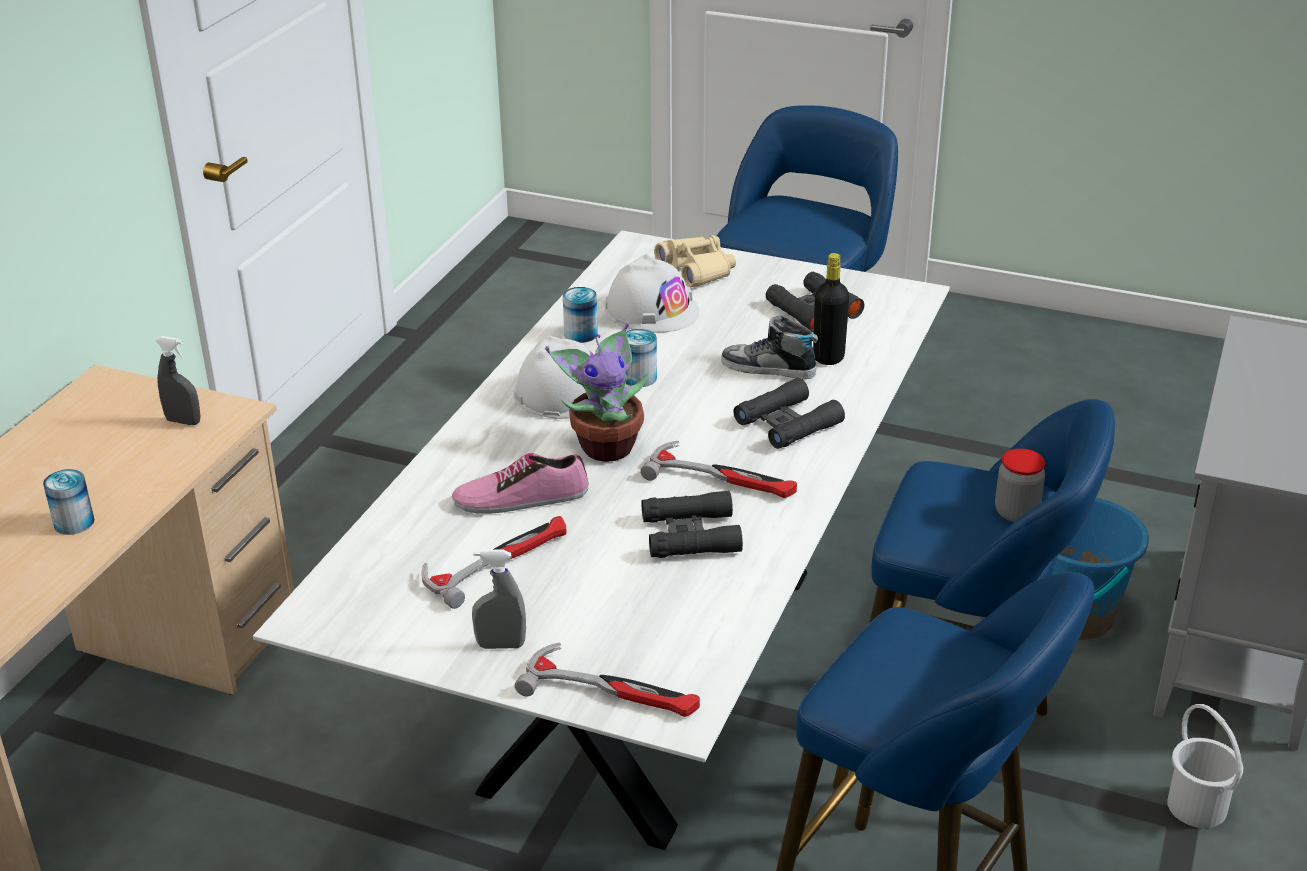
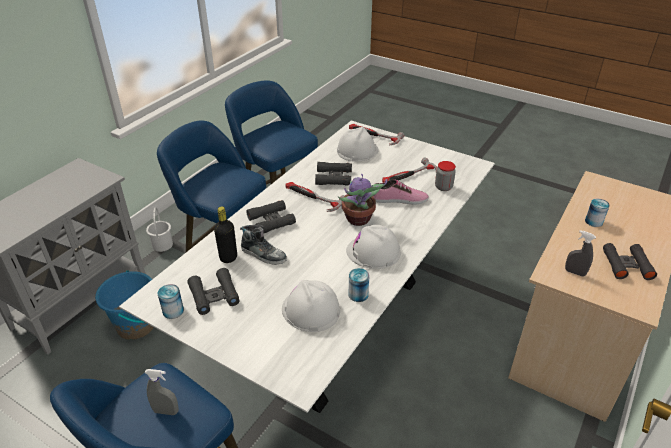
camera: 170 degrees left, 5 degrees up
grey spray bottle [472,550,526,649] -> grey spray bottle moved to [144,369,179,415]
can [626,329,657,387] -> can moved to [158,284,184,319]
beige binoculars [654,235,736,287] -> none
jar [995,449,1045,522] -> jar moved to [435,161,456,191]
none -> white hard hat [337,127,379,162]
none -> black binoculars [603,243,657,280]

